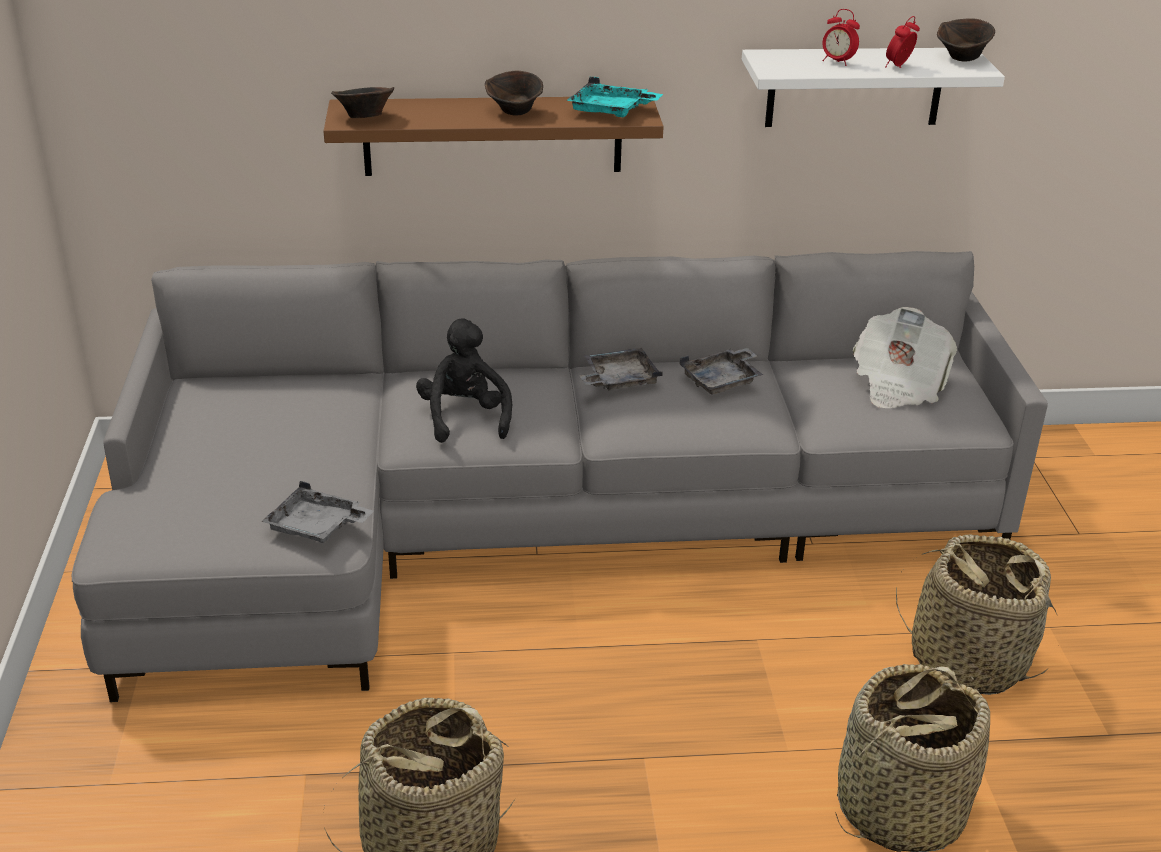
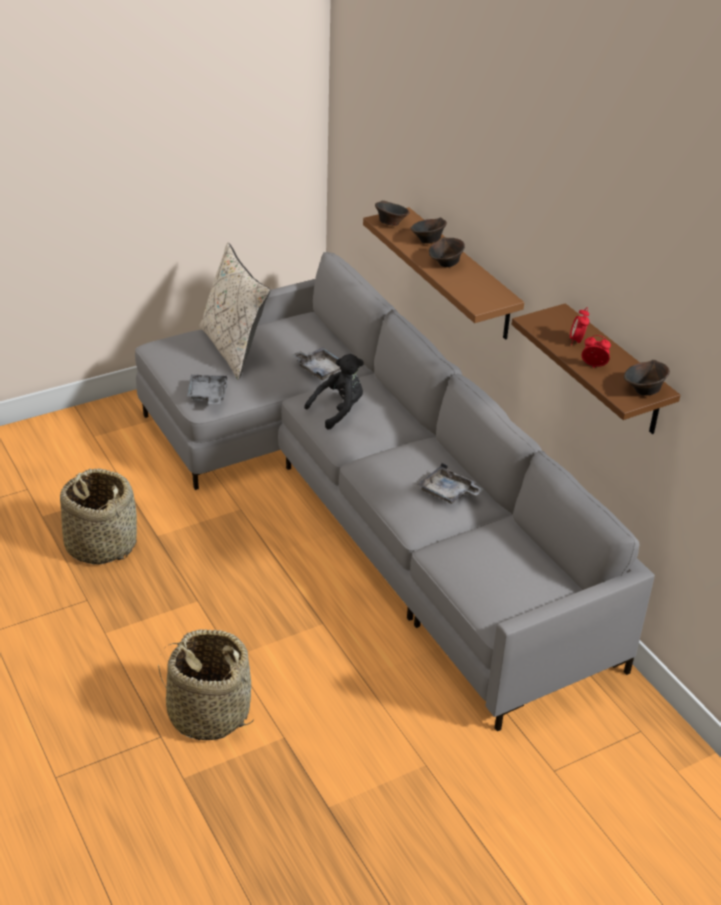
camera: 65 degrees right, 5 degrees up
turquoise tray [566,77,663,117] -> none
grey tray [579,348,663,390] -> grey tray moved to [292,347,341,380]
white shelf [742,48,1005,127] -> brown shelf [511,303,680,434]
newspaper [853,307,957,408] -> none
basket [896,534,1058,695] -> none
none -> beige pillow [199,243,270,380]
none -> brown bowl [410,218,447,244]

